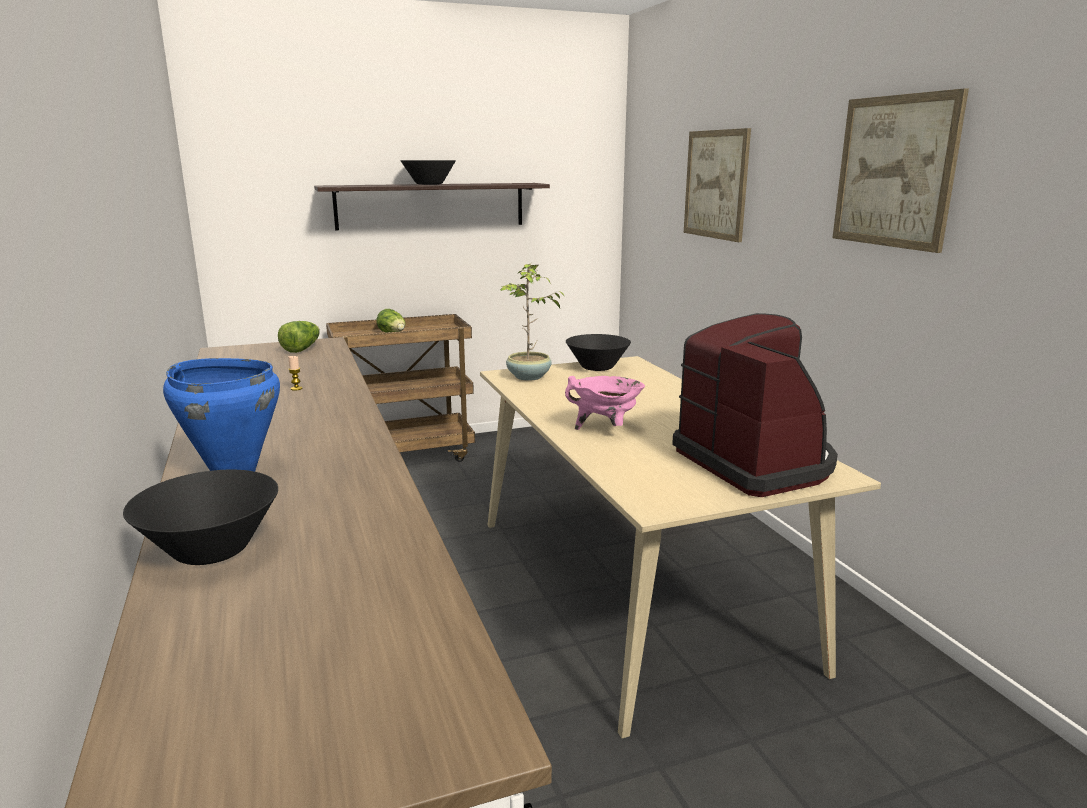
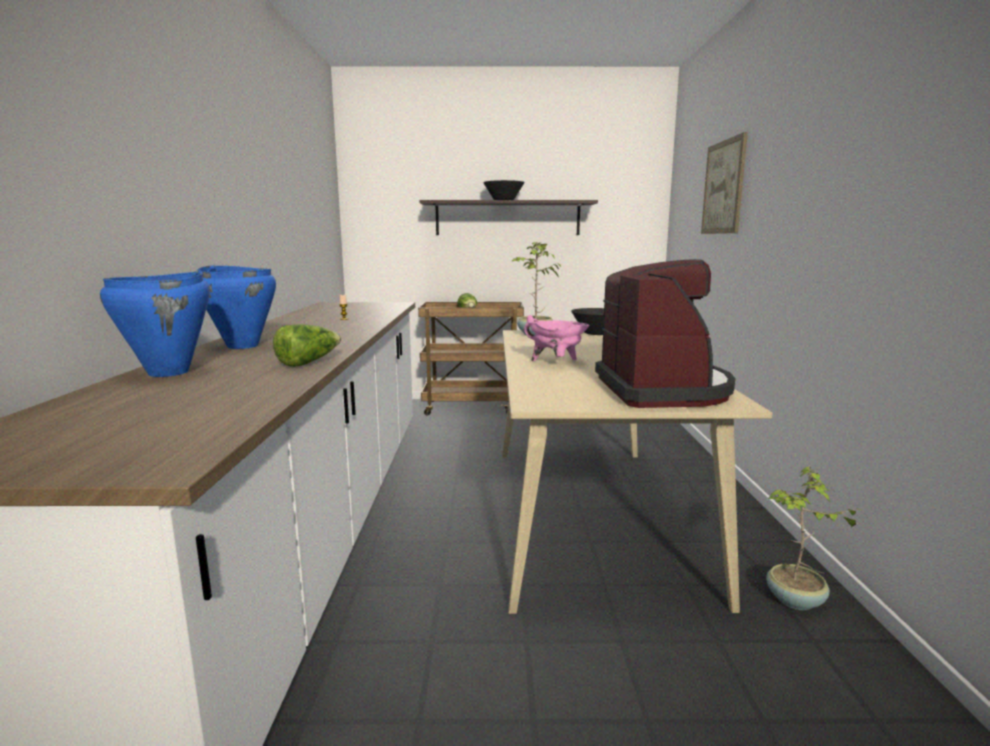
camera: 20 degrees right, 5 degrees down
black bowl [123,470,278,565] -> blue cooking pot [100,271,210,377]
lettuce [278,321,320,353] -> lettuce moved to [273,324,341,367]
picture [832,88,969,253] -> none
none -> potted plant [766,467,865,610]

